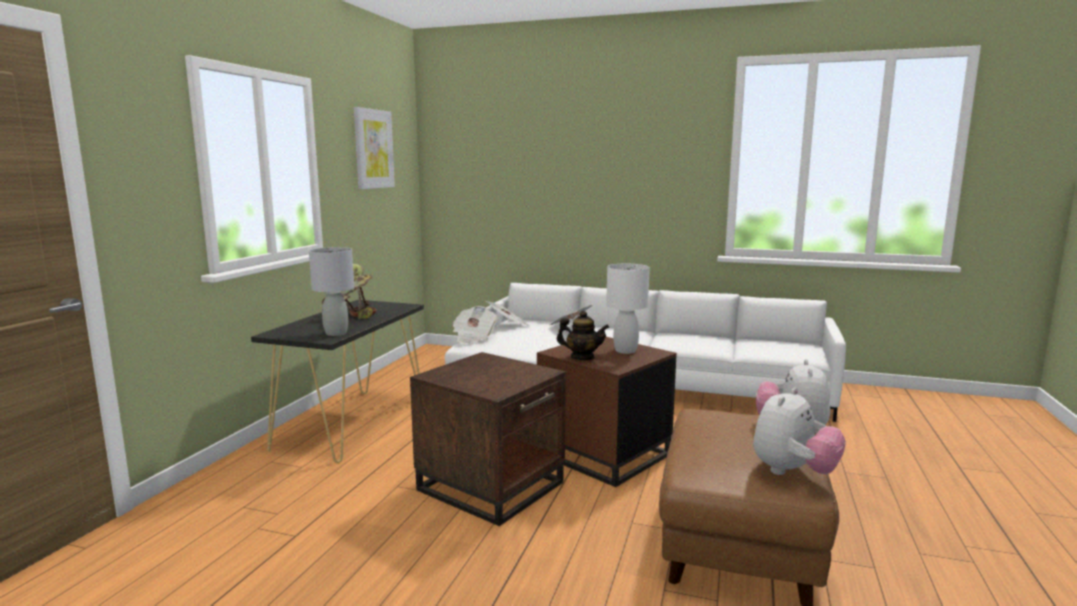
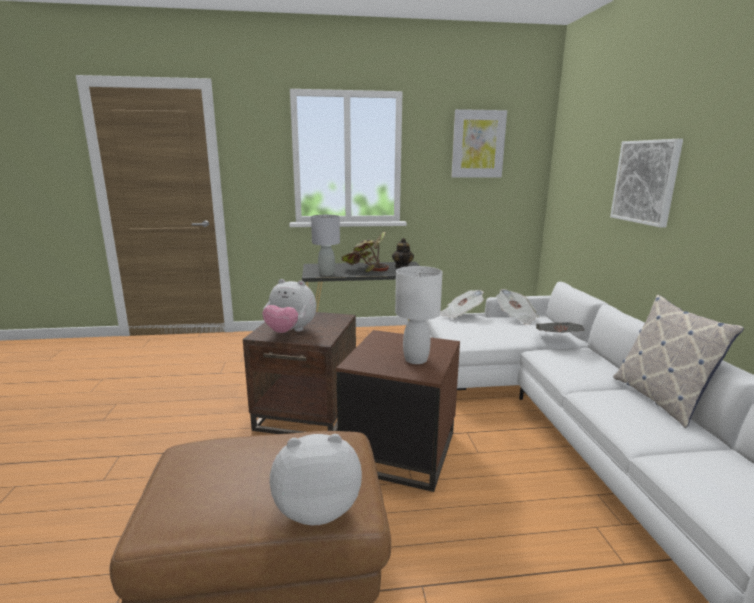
camera: 65 degrees right, 5 degrees up
teapot [557,310,609,360] -> teapot moved to [392,238,414,268]
plush toy [753,388,846,475] -> plush toy moved to [262,279,316,333]
none -> picture [610,139,683,228]
none -> pillow [613,294,744,428]

